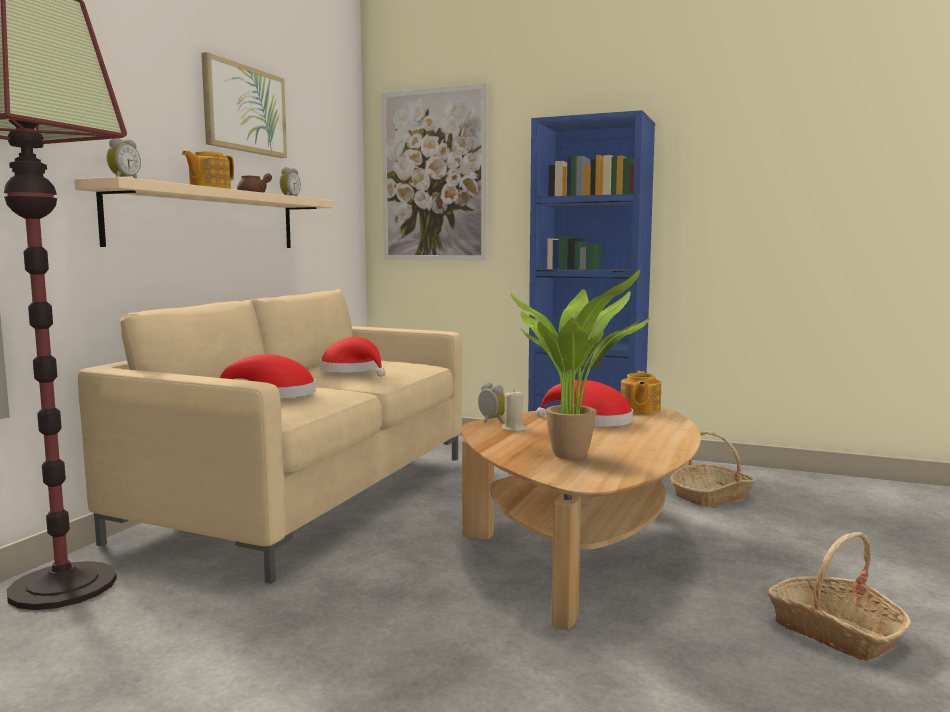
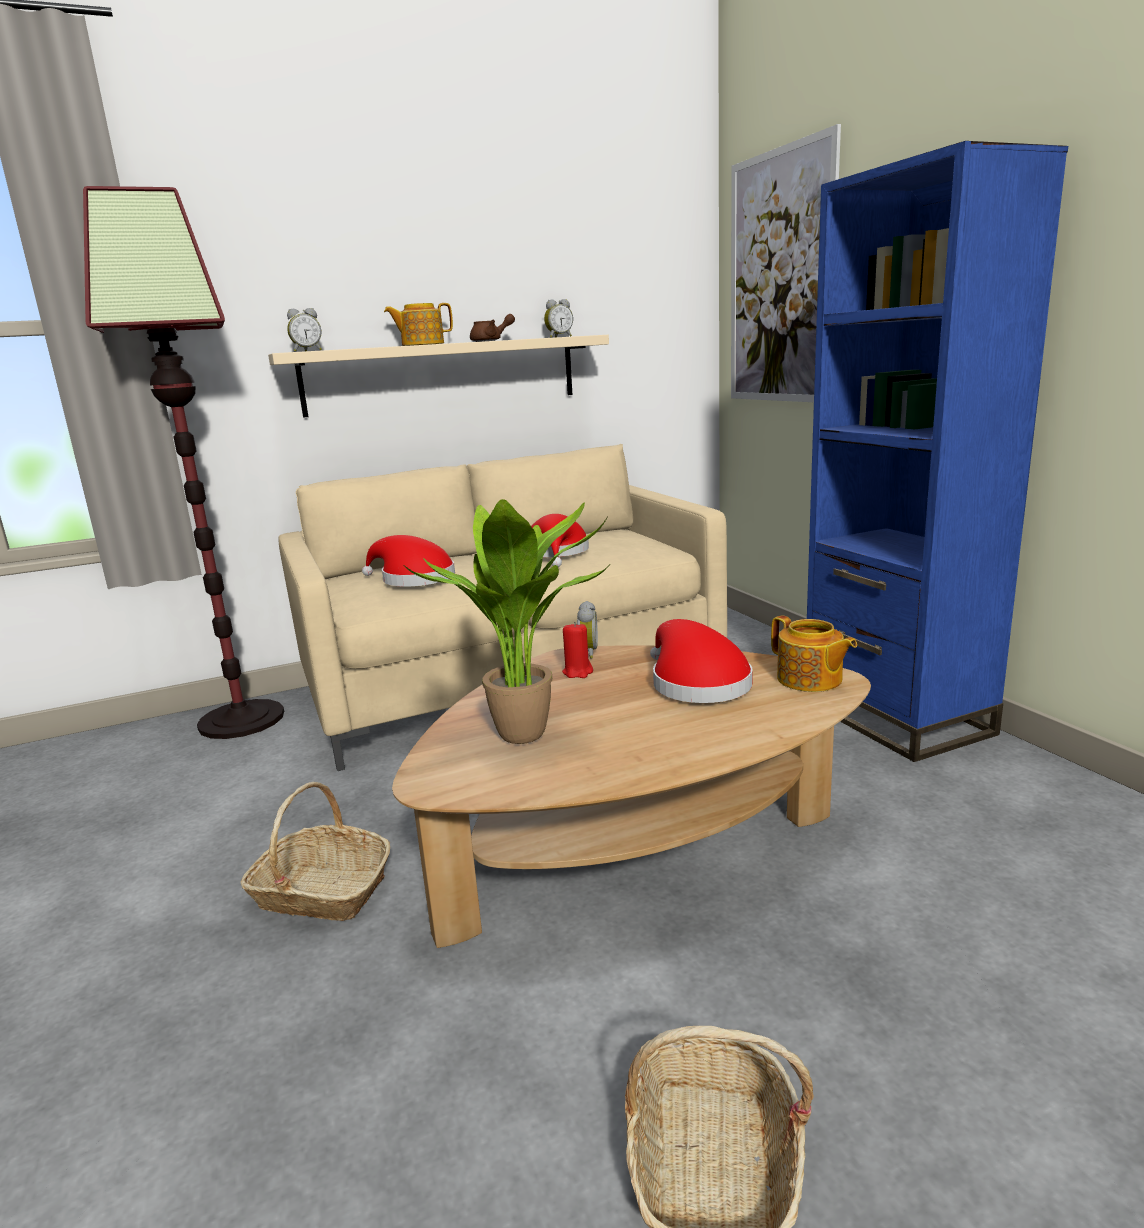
camera: 45 degrees right, 10 degrees up
picture [201,52,287,158] -> none
beige candle [502,389,527,432] -> red candle [562,622,593,678]
teapot [621,371,661,415] -> teapot turned 90 degrees counterclockwise [771,616,857,692]
basket [670,431,756,507] -> basket moved to [241,782,390,921]

